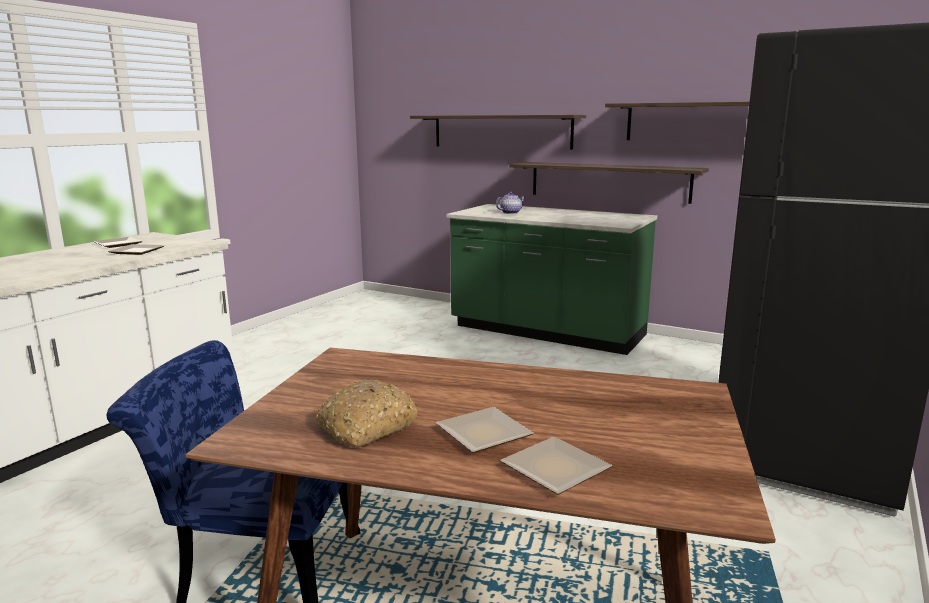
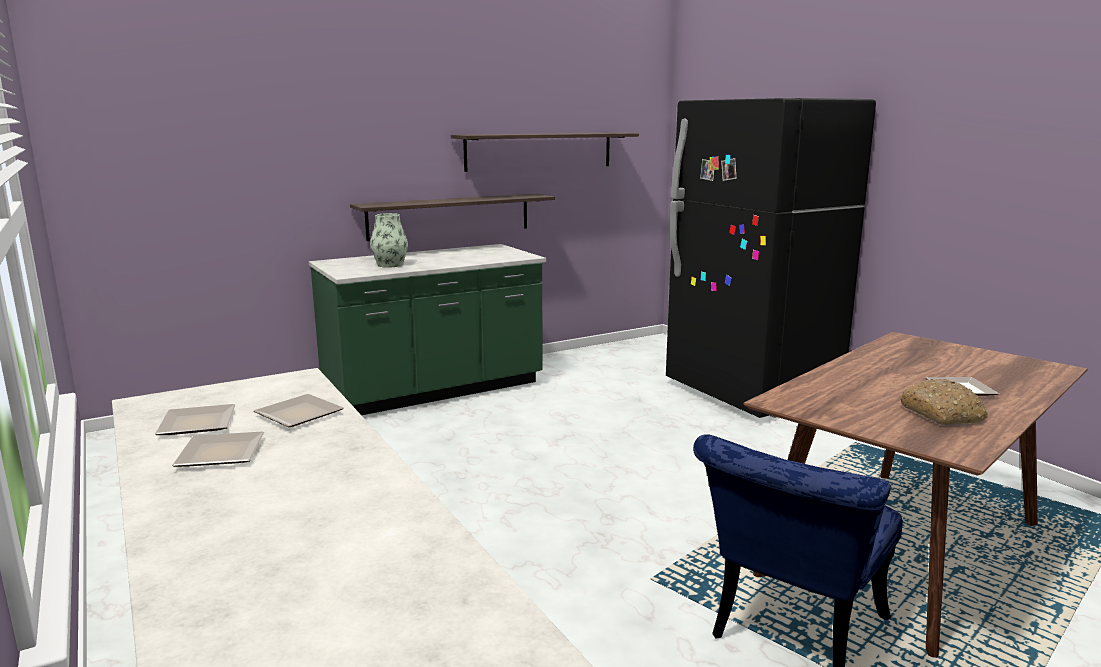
camera: 60 degrees left, 0 degrees up
shelf [410,115,586,149] -> none
teapot [496,192,525,214] -> vase [370,213,408,268]
plate [500,437,612,494] -> plate moved to [172,431,264,467]

